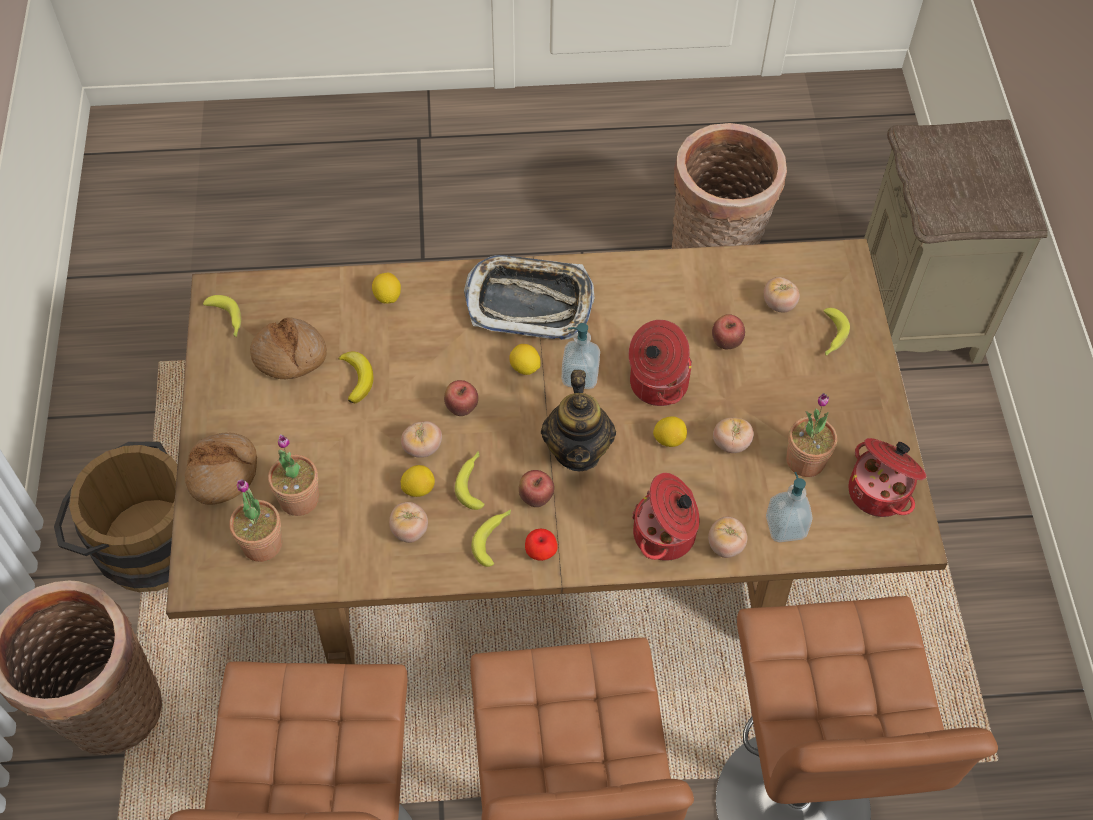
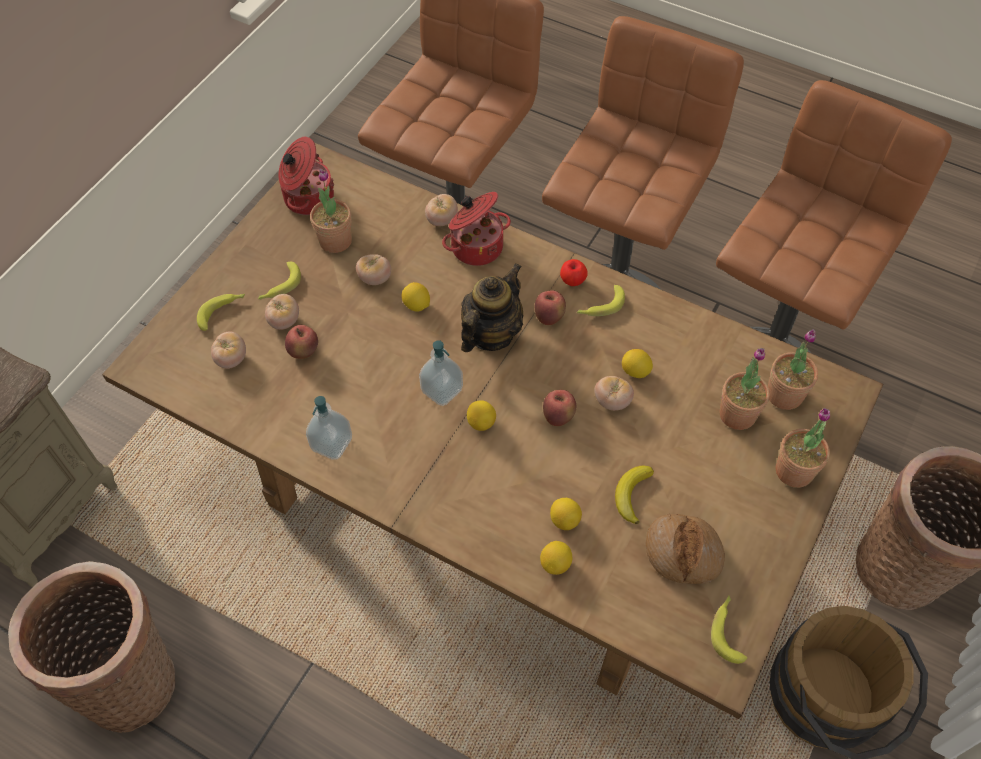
camera: 145 degrees left, 0 degrees up
bread [185,432,257,505] -> potted plant [776,408,830,488]
tomato [389,502,428,543] -> tomato moved to [265,294,299,330]
banana [455,451,485,510] -> banana moved to [258,262,301,299]
tray [464,255,594,340] -> none
cooking pot [629,320,692,406] -> none
soap dispenser [766,472,813,542] -> soap dispenser moved to [306,396,352,460]
none -> lemon [550,498,582,530]

